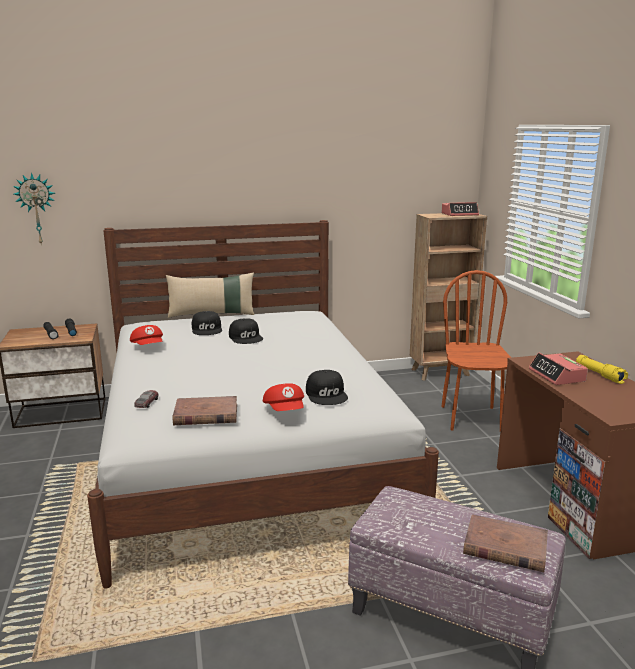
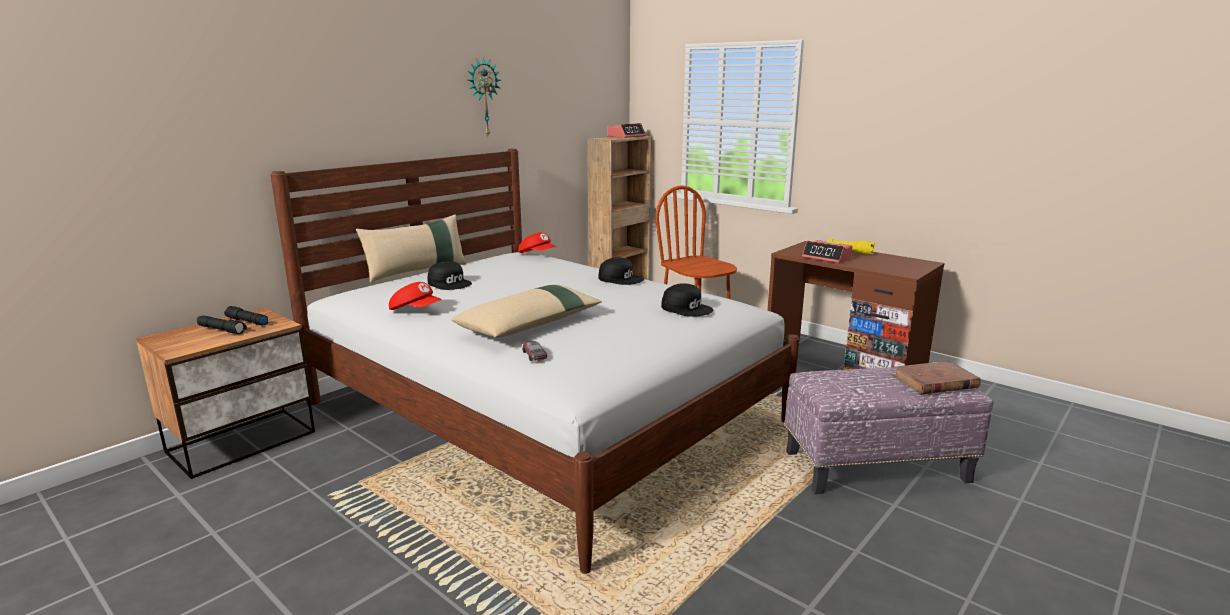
camera: 35 degrees left, 0 degrees up
wall clock [13,173,55,246] -> wall clock moved to [468,57,501,136]
brown book [173,396,237,425] -> none
black cap [229,318,263,344] -> black cap moved to [598,257,644,285]
red cap [263,383,304,411] -> red cap moved to [518,233,557,253]
none -> beige pillow [451,284,602,338]

